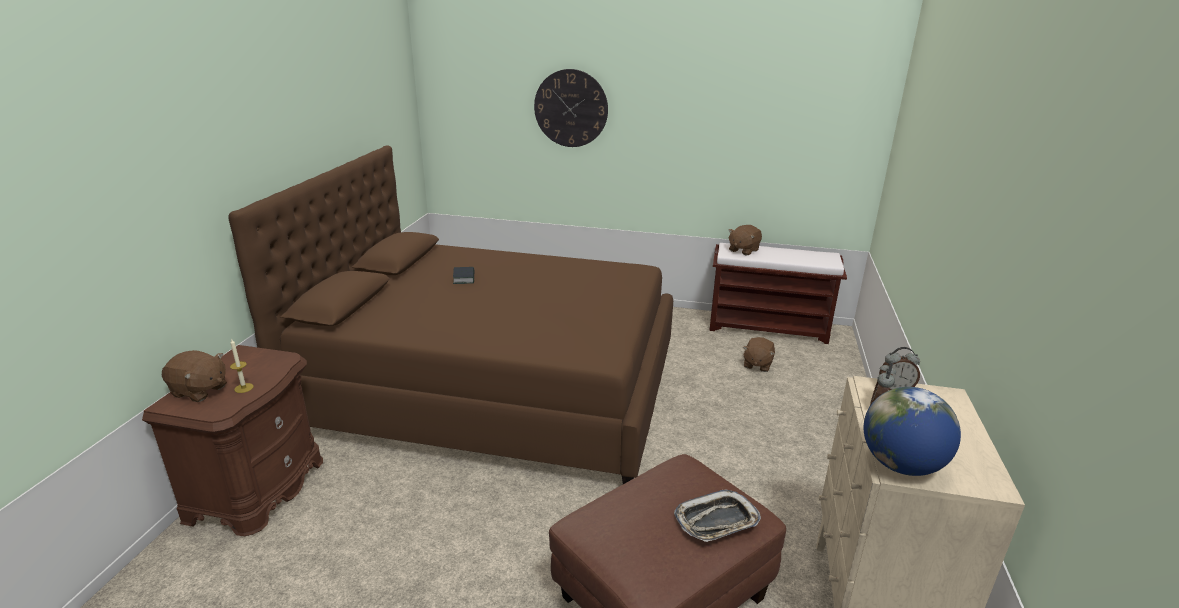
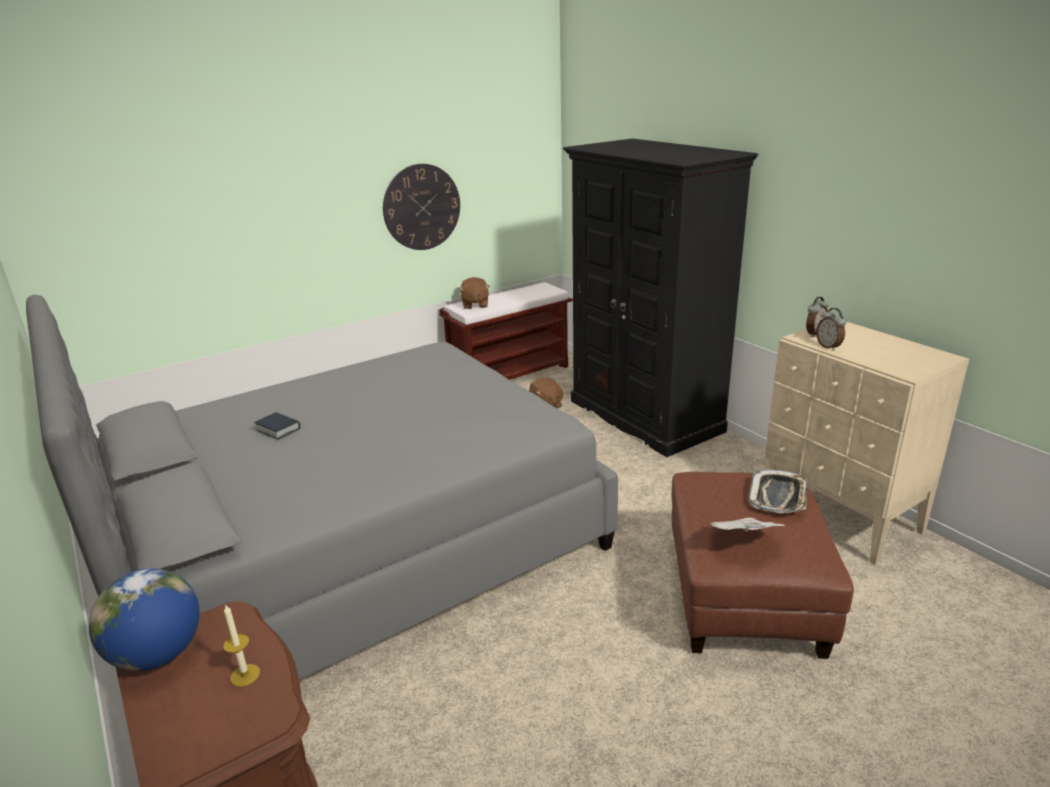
camera: 45 degrees left, 0 degrees up
brown plush toy [162,350,227,402] -> none
brown bed [228,145,673,484] -> grey bed [26,295,618,680]
wall clock [534,69,608,147] -> wall clock moved to [383,164,460,250]
globe [864,387,961,476] -> globe moved to [89,568,200,671]
none -> black wardrobe [563,139,758,457]
none -> newspaper [710,518,784,532]

